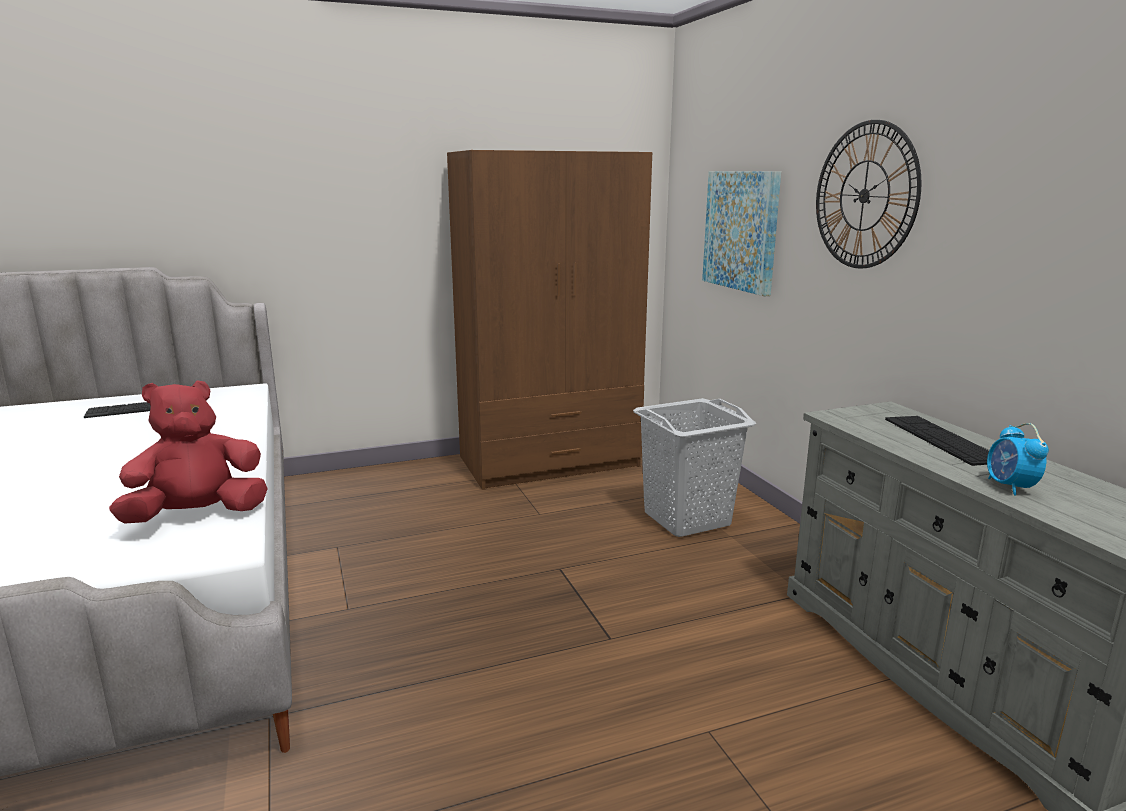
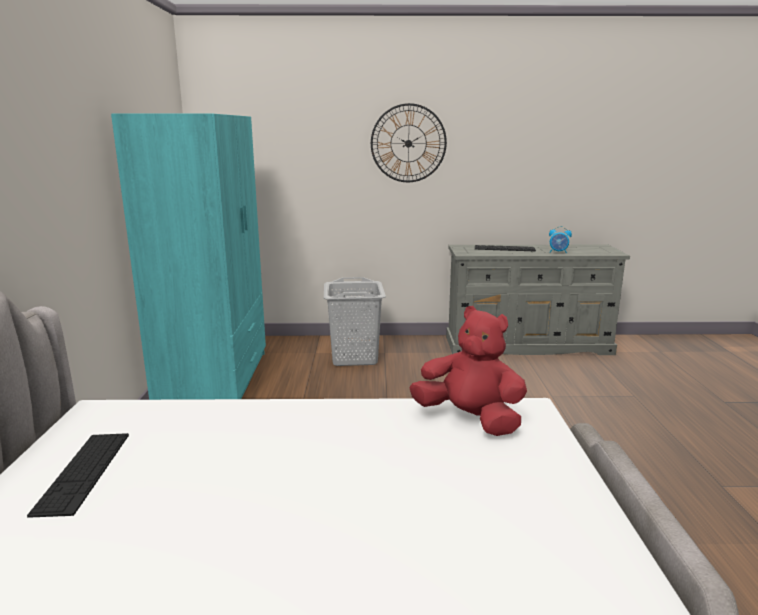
camera: 70 degrees left, 0 degrees up
red plush toy [109,380,268,524] -> red plush toy turned 135 degrees clockwise [409,306,527,436]
brown wardrobe [447,150,652,490] -> turquoise wardrobe [111,114,266,400]
picture [702,171,781,296] -> none

